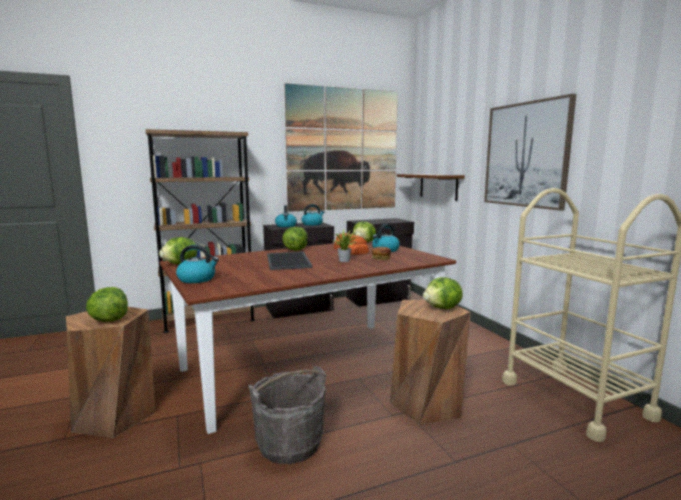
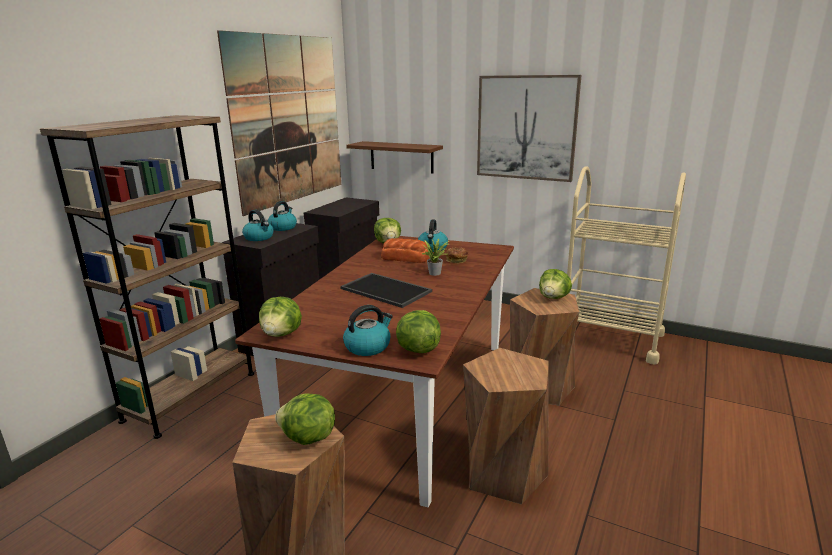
camera: 40 degrees left, 10 degrees up
grey bucket [248,366,327,464] -> brown stool [463,348,549,505]
lettuce [282,227,308,251] -> lettuce moved to [396,310,441,353]

